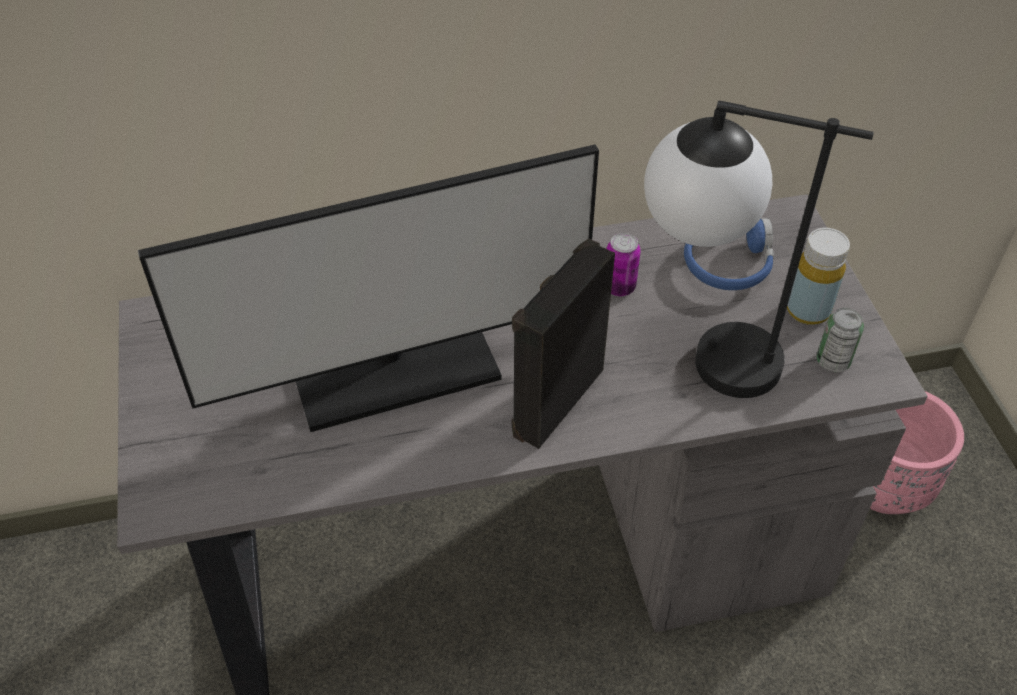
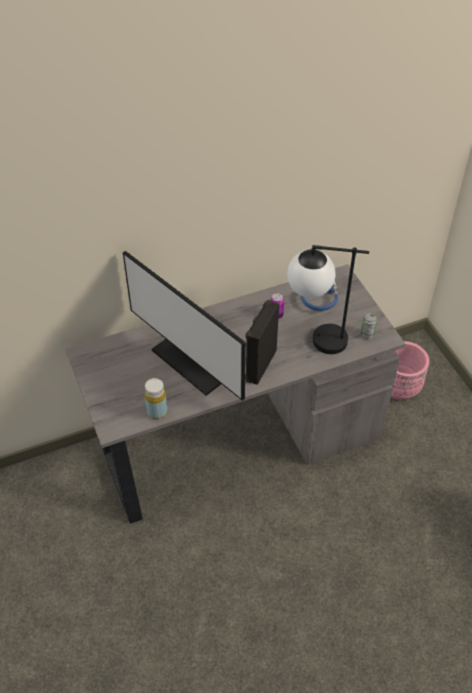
camera: 10 degrees left, 0 degrees up
monitor [138,144,599,432] -> monitor turned 75 degrees clockwise [123,251,246,401]
yellow bottle [787,228,850,325] -> yellow bottle moved to [145,378,167,419]

